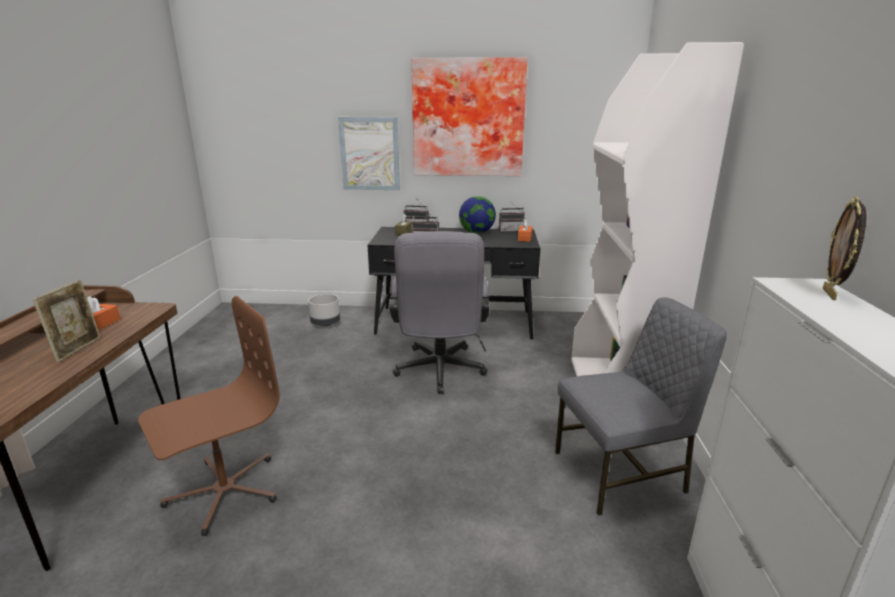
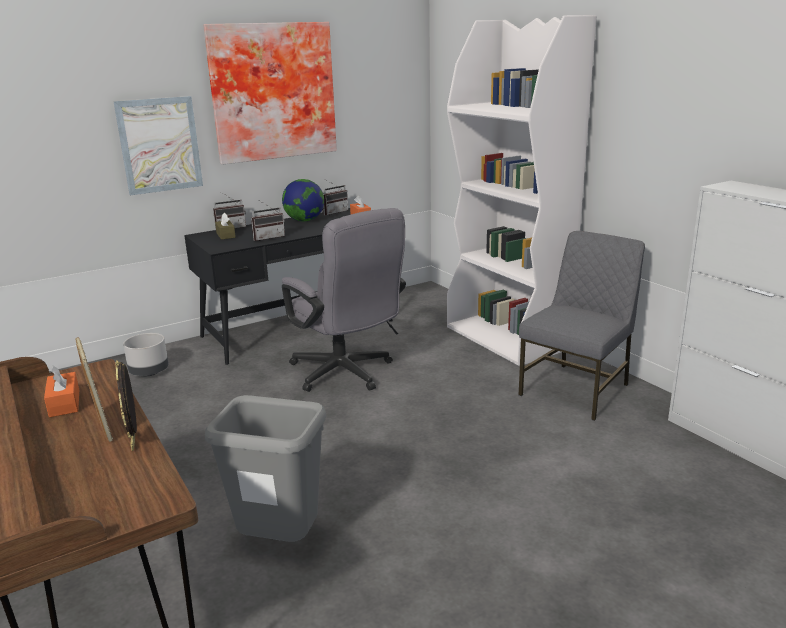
camera: 35 degrees left, 0 degrees up
brown office chair [138,296,280,536] -> grey trash can [205,395,326,542]
picture frame [822,197,867,300] -> picture frame moved to [115,360,137,451]

